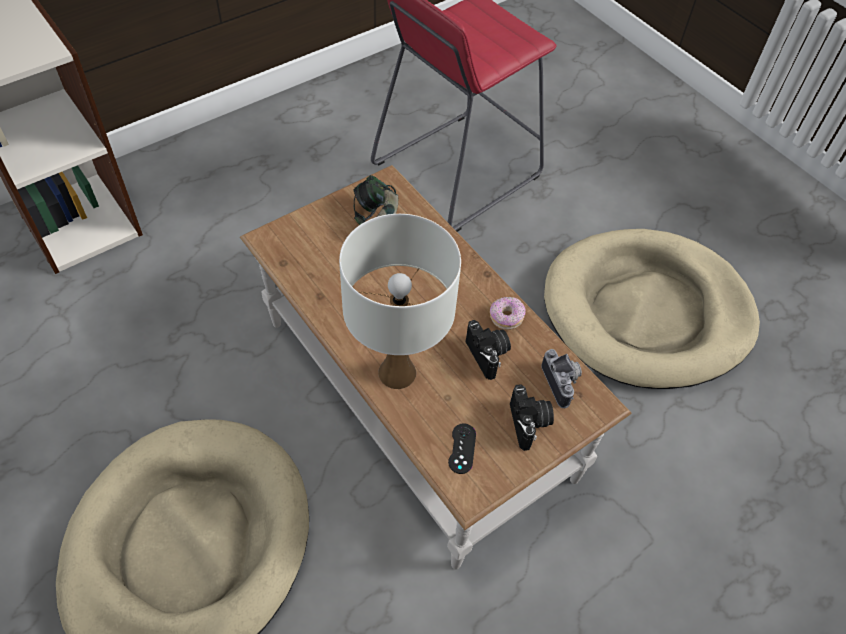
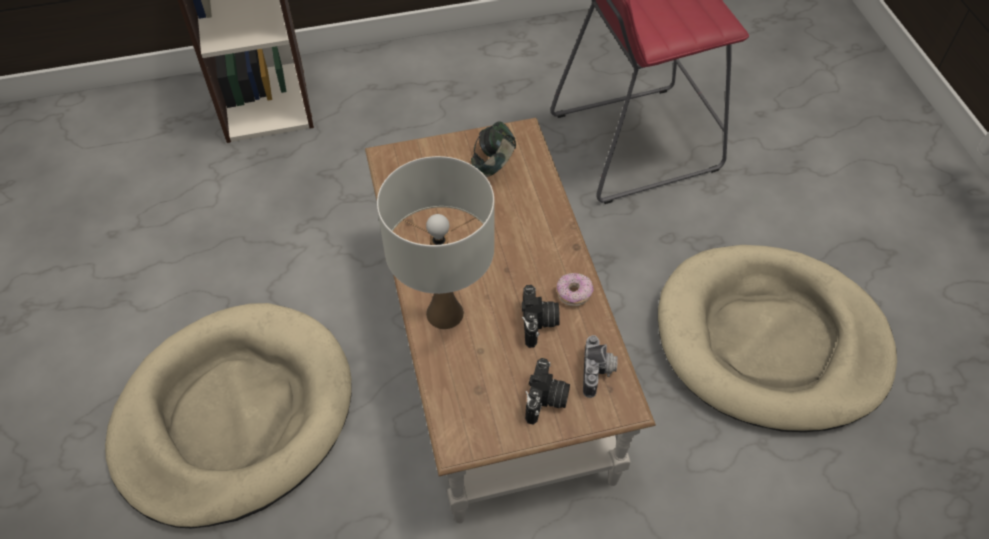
camera: 25 degrees right, 0 degrees up
black game controller [448,423,476,474] -> none

